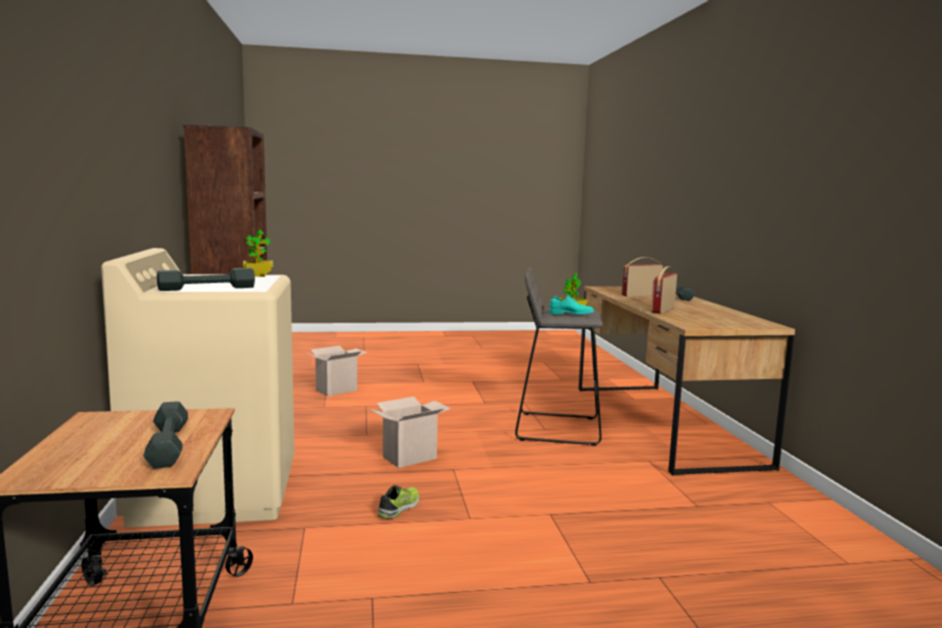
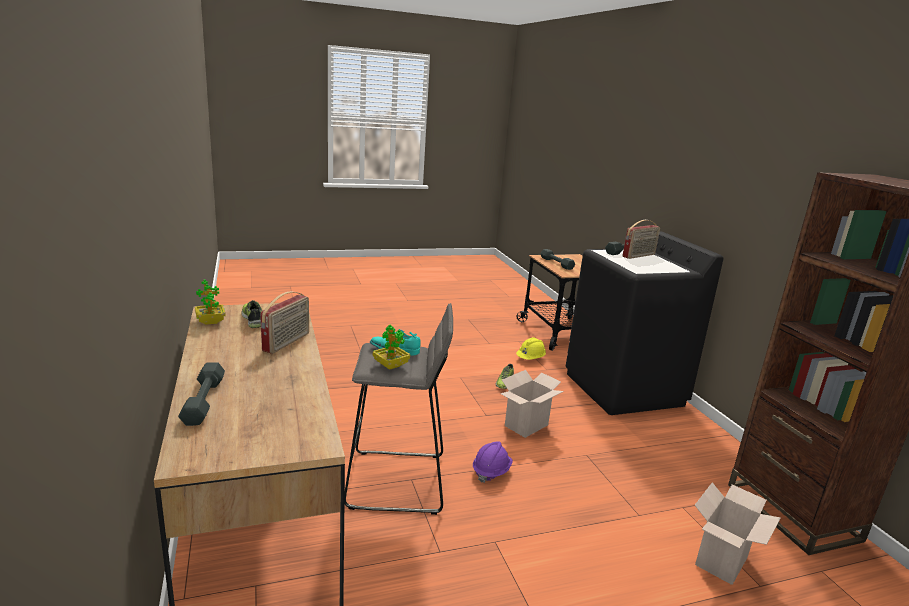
camera: 170 degrees right, 10 degrees up
beige washing machine [101,248,294,528] -> black washing machine [566,232,723,415]
potted plant [243,230,273,277] -> potted plant moved to [195,280,226,325]
radio [622,257,663,297] -> radio moved to [623,220,660,259]
none -> shoe [242,300,262,328]
none -> purple hard hat [473,441,513,483]
none -> yellow hard hat [516,337,546,360]

